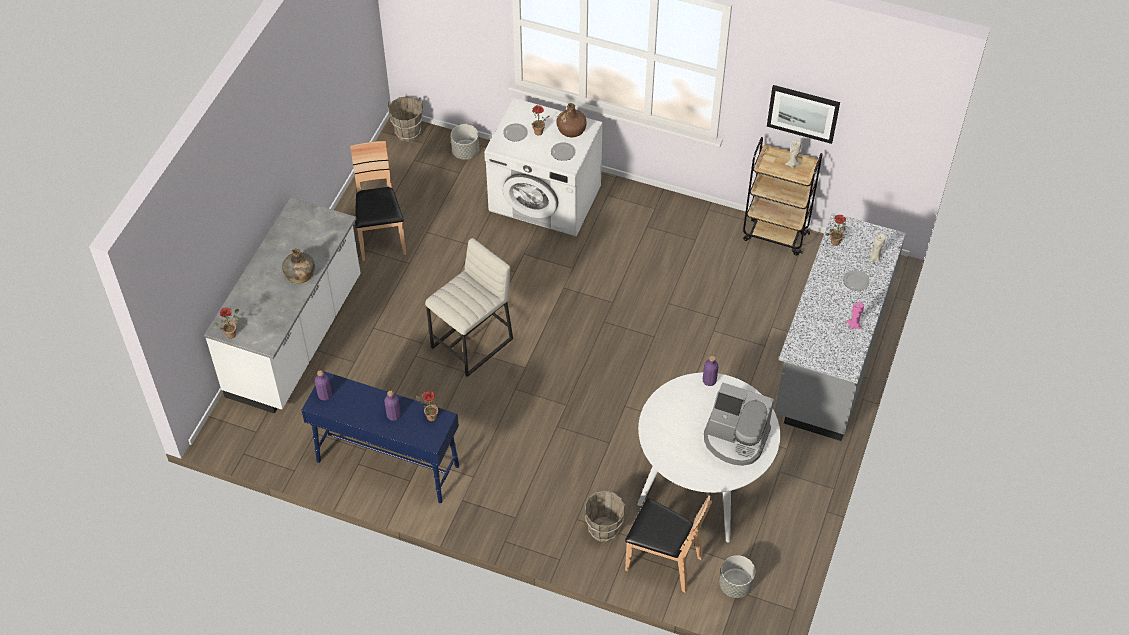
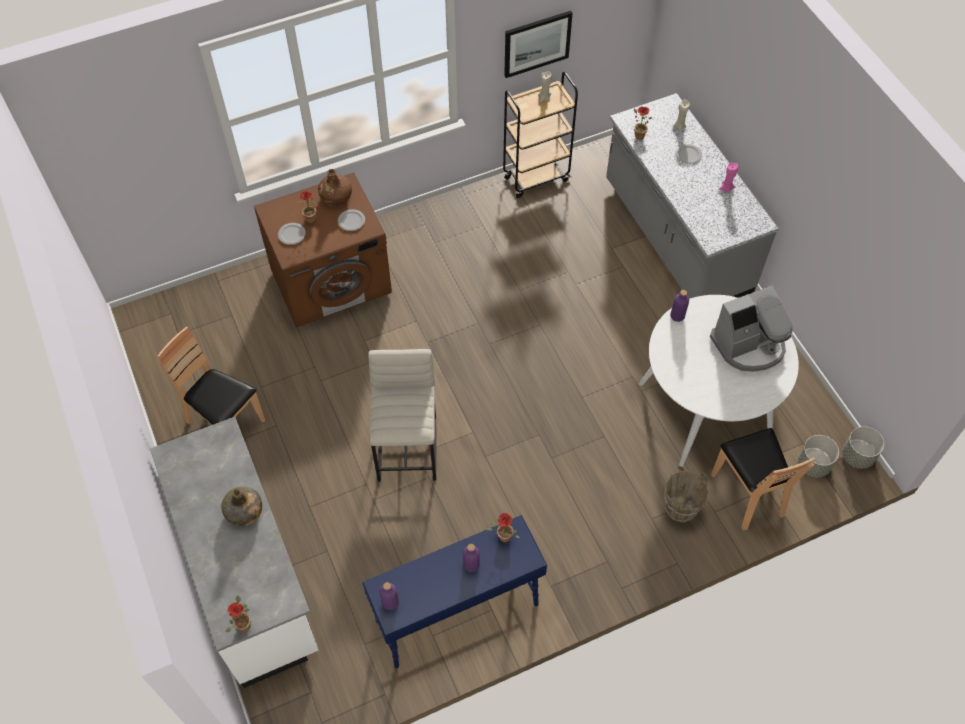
camera: 45 degrees left, 5 degrees up
brown bucket [388,96,423,142] -> none
grey planter [451,124,479,160] -> grey planter moved to [842,426,884,469]
white washing machine [484,98,603,236] -> brown washing machine [254,172,392,327]
brown chair [625,495,712,592] -> brown chair turned 90 degrees clockwise [711,428,815,530]

